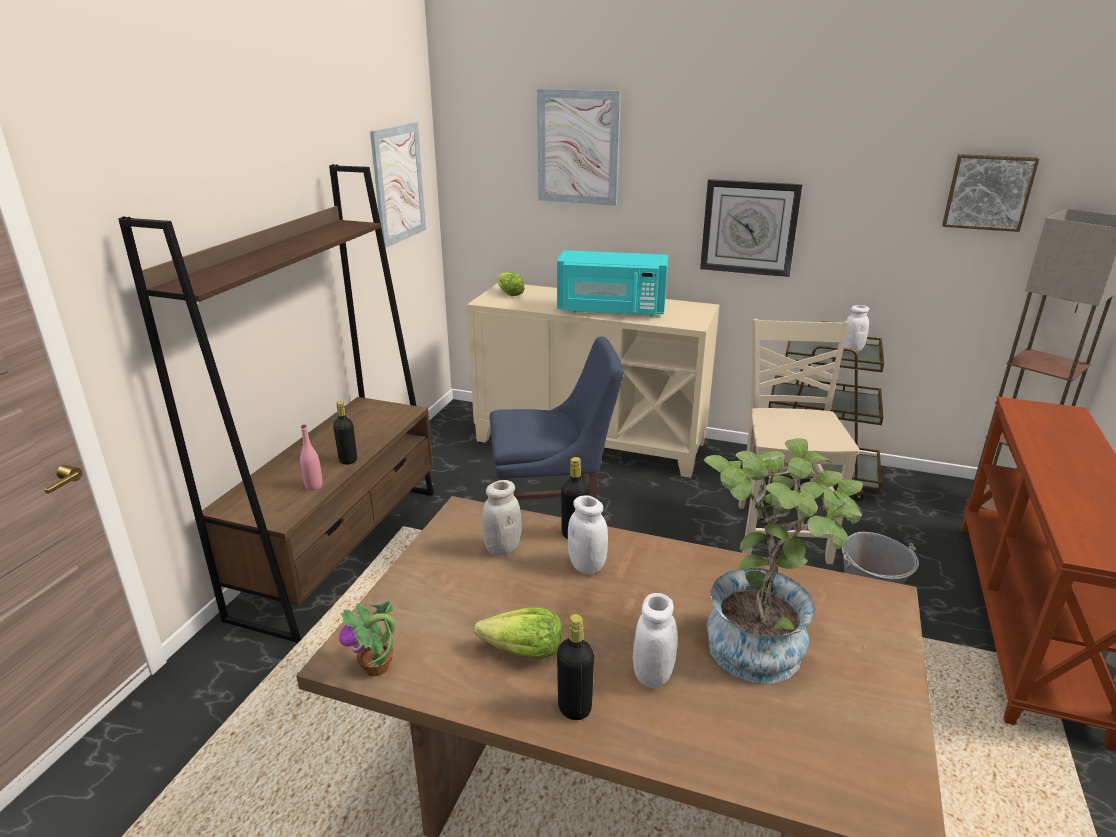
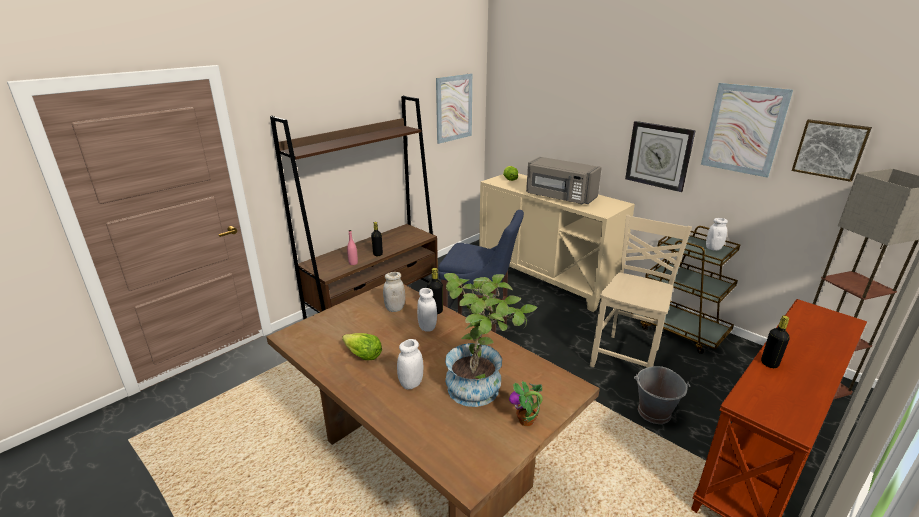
camera: 25 degrees right, 0 degrees up
potted plant [339,600,396,676] -> potted plant moved to [509,381,543,426]
picture [537,89,621,206] -> picture moved to [701,83,793,178]
turquoise microwave [557,250,668,316] -> grey microwave [526,157,602,205]
black bottle [557,614,594,720] -> black bottle moved to [761,316,790,368]

